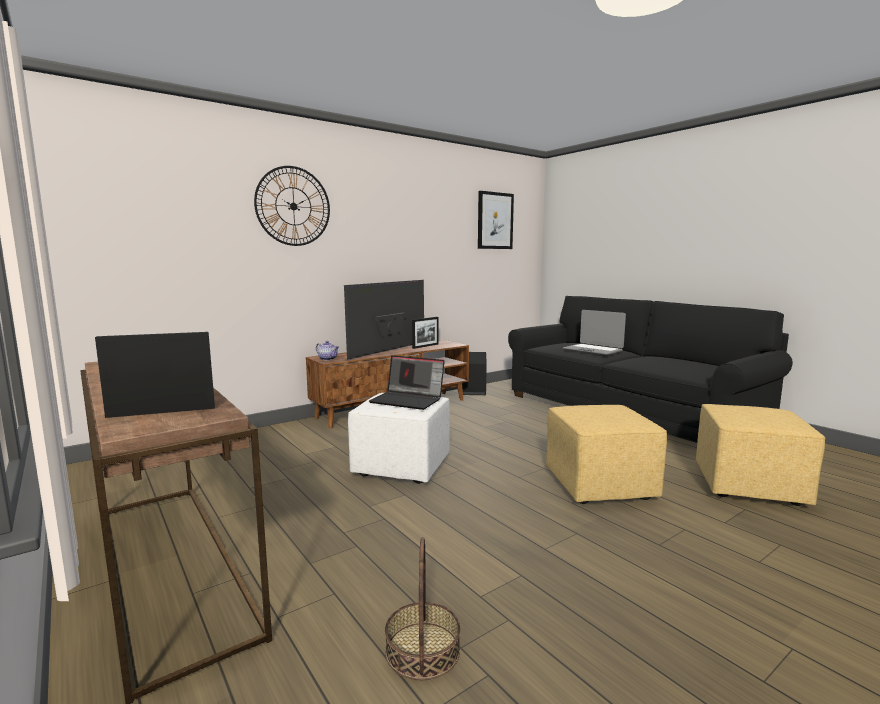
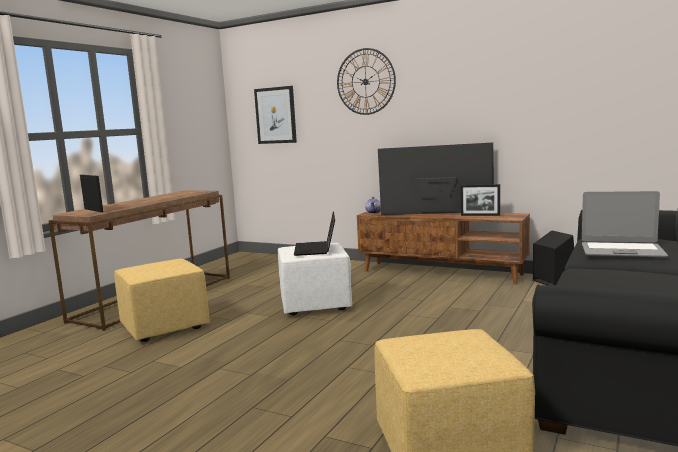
camera: 65 degrees right, 0 degrees up
basket [385,537,460,680] -> none
picture [478,191,514,249] -> picture moved to [254,86,297,144]
yellow ottoman [546,405,667,504] -> yellow ottoman moved to [114,259,210,342]
laptop [563,310,626,355] -> laptop turned 90 degrees counterclockwise [582,191,668,257]

